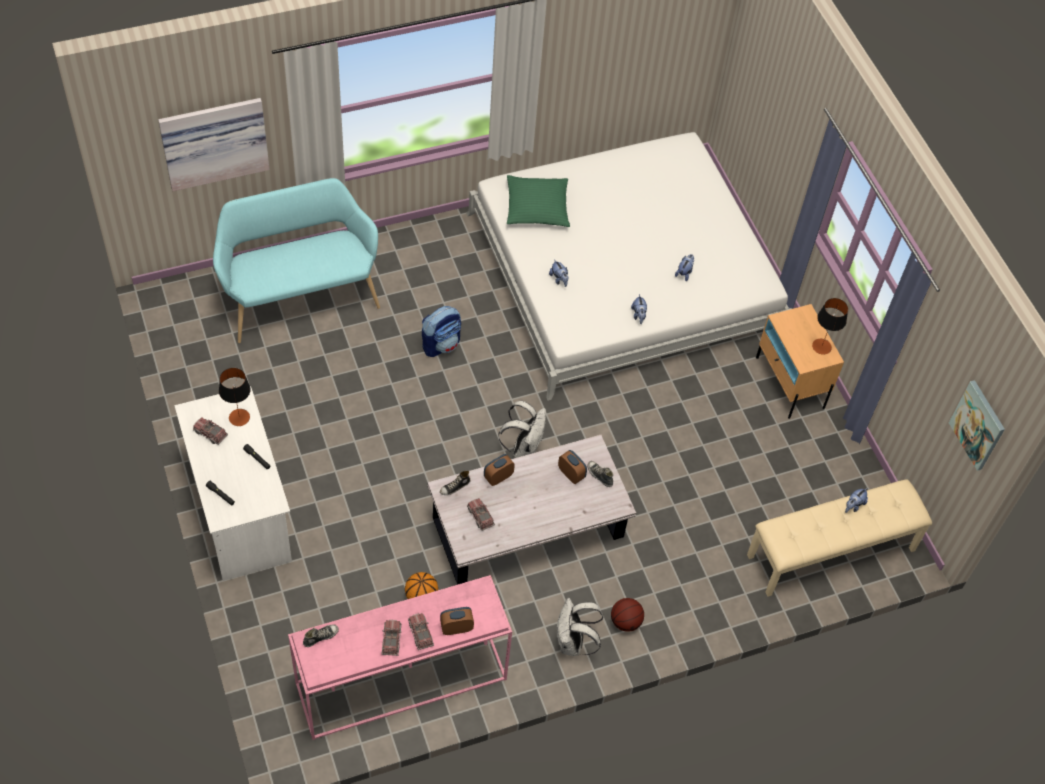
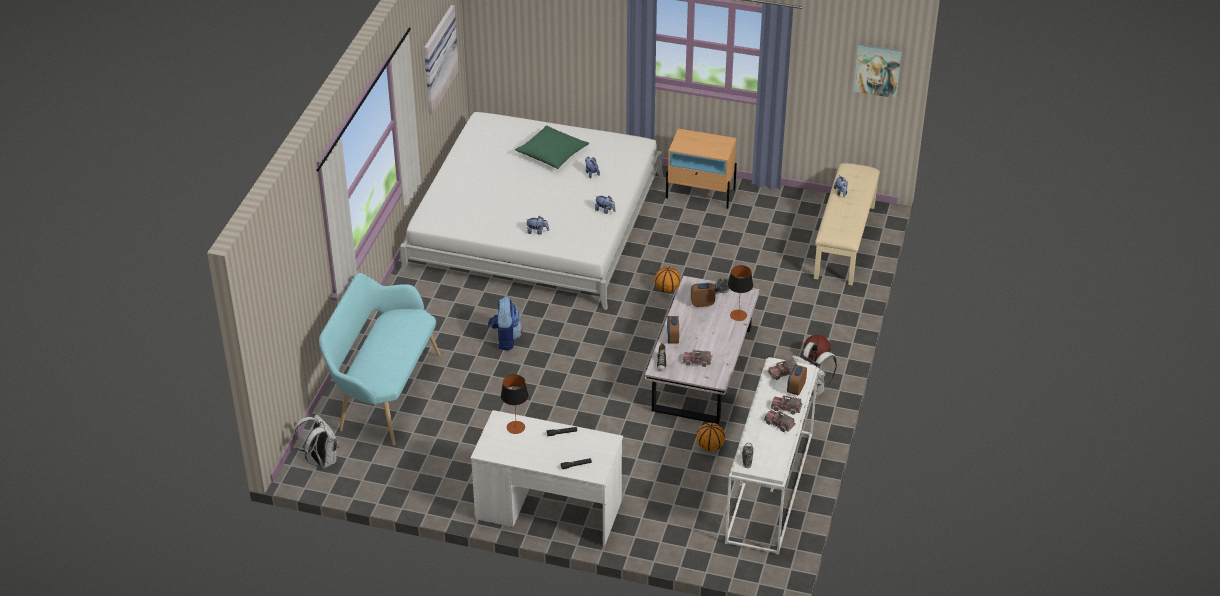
camera: 50 degrees left, 15 degrees down
picture [158,98,270,191] -> picture moved to [424,5,459,115]
toy truck [193,417,228,445] -> toy truck moved to [768,359,797,380]
pink console table [288,575,512,740] -> white console table [725,357,819,555]
white backpack [498,401,546,458] -> white backpack moved to [293,414,339,469]
green pillow [507,175,570,227] -> green pillow moved to [515,126,589,169]
table lamp [812,298,848,354] -> table lamp moved to [728,265,753,321]
none -> basketball [654,266,680,293]

